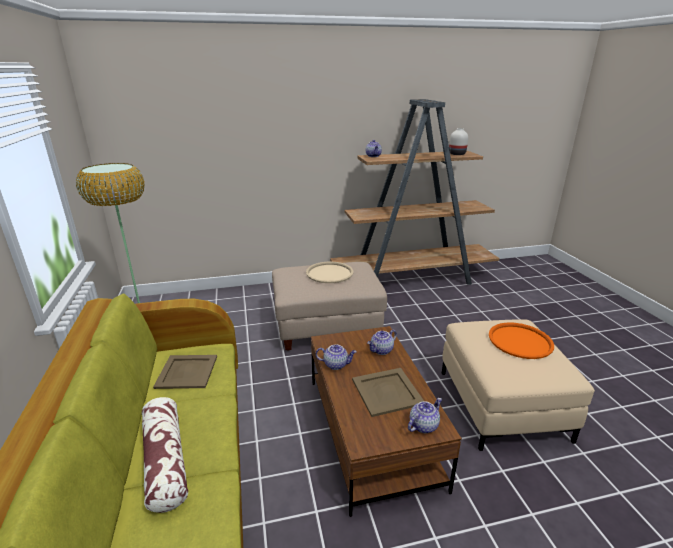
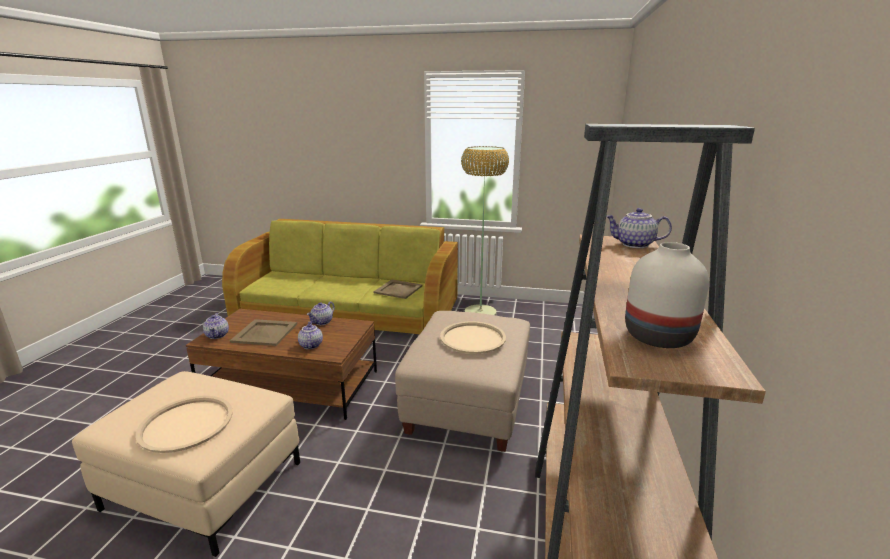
camera: 115 degrees right, 5 degrees down
pillow [142,397,188,513] -> none
orange tray [489,322,554,359] -> beige tray [135,396,233,453]

